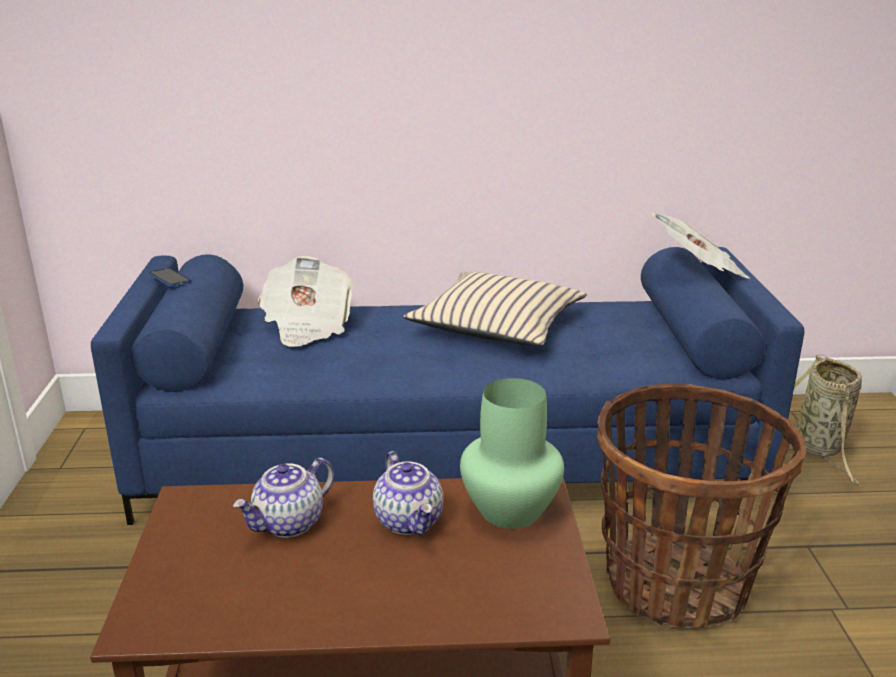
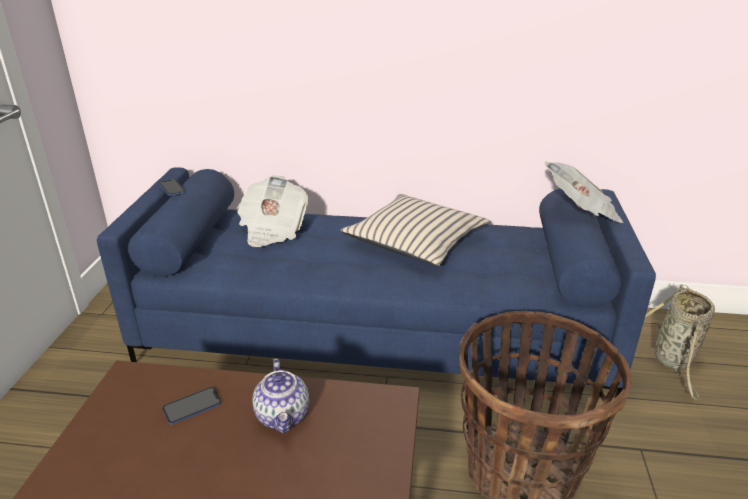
camera: 10 degrees right, 5 degrees up
teapot [233,458,334,538] -> phone [162,387,222,425]
green vase [460,378,564,529] -> none

